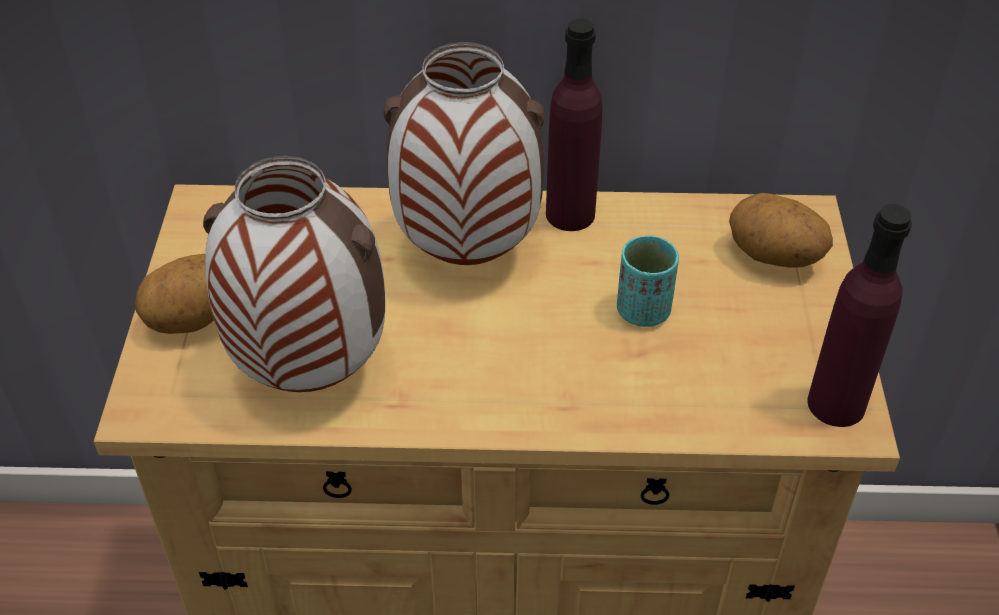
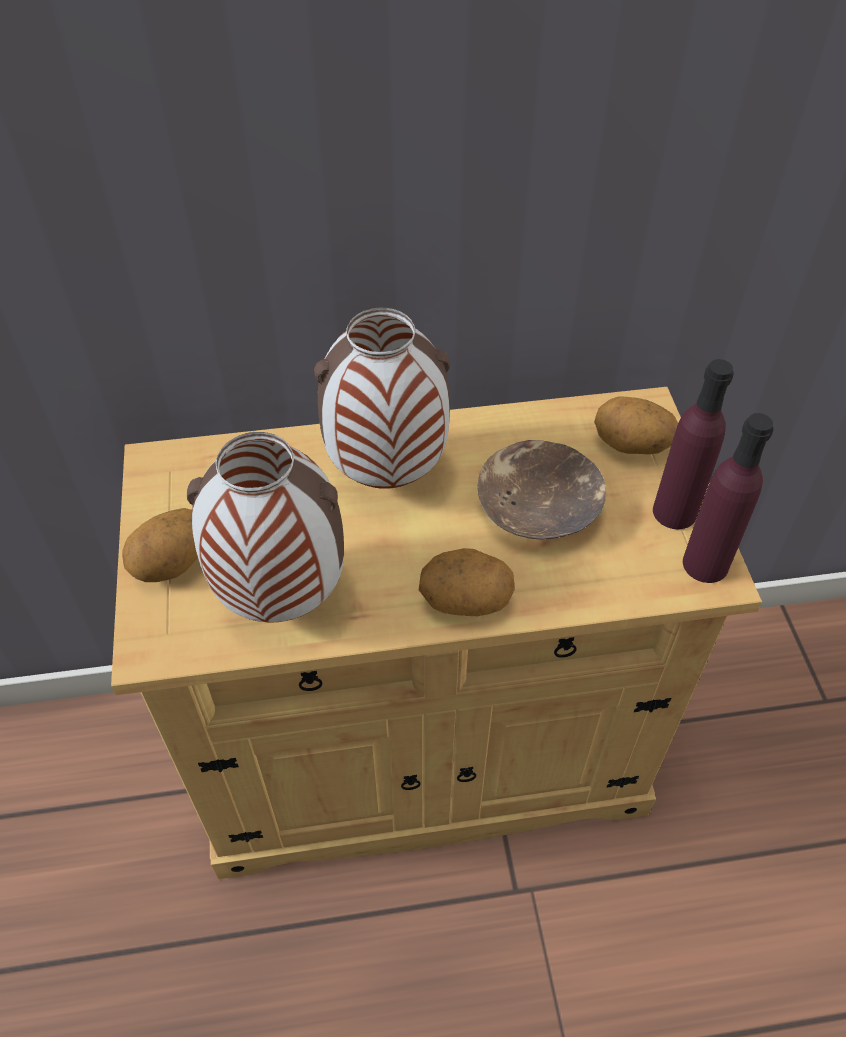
camera: 10 degrees left, 5 degrees up
purple bottle [546,19,603,231] -> purple bottle moved to [653,359,734,529]
turquoise cup [617,235,679,327] -> brown bowl [478,440,606,540]
none -> potato [419,548,515,616]

